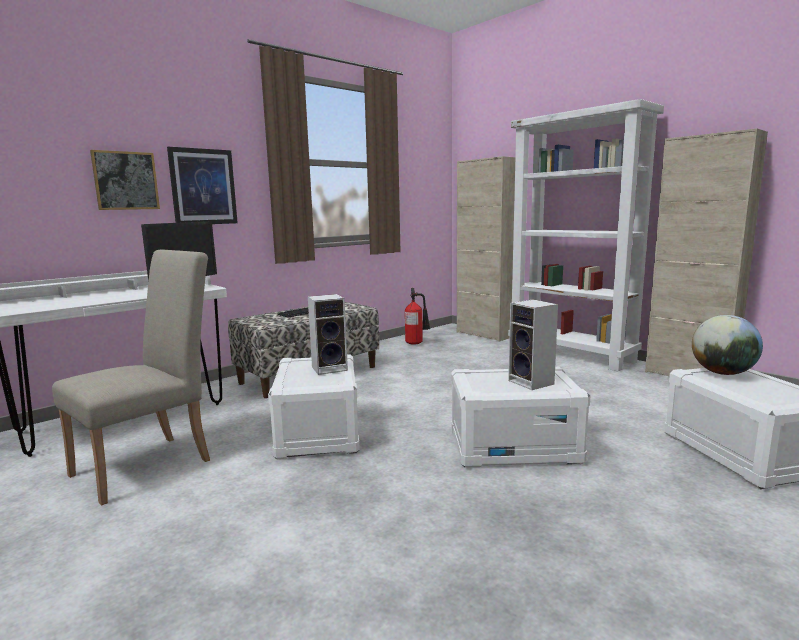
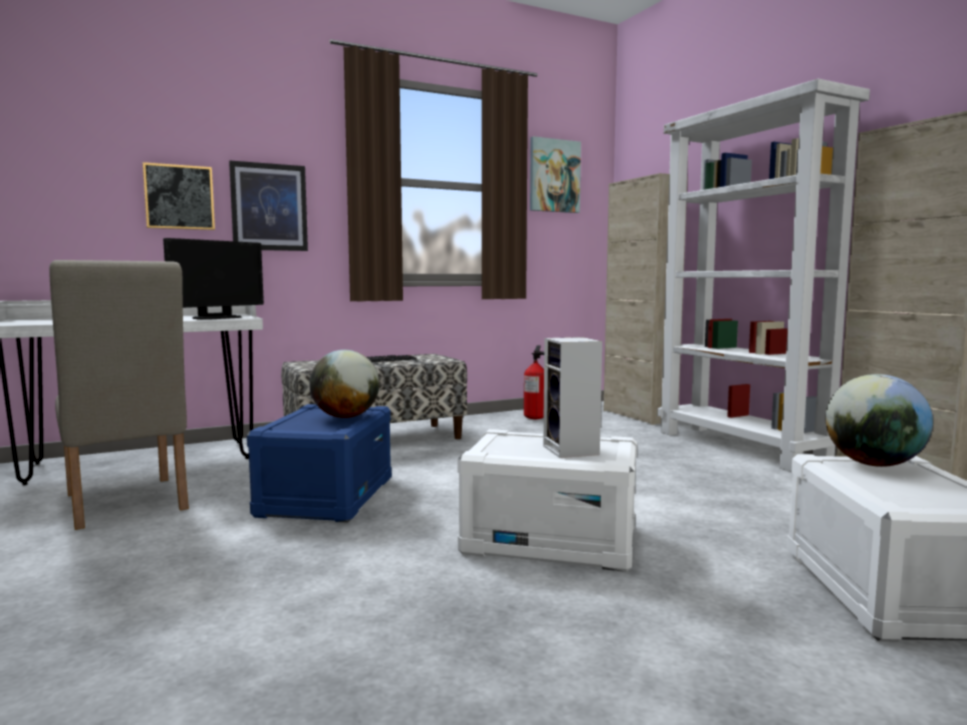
camera: 15 degrees right, 5 degrees down
beige chair [52,250,210,505] -> beige chair turned 90 degrees clockwise [49,260,189,530]
white storage box [268,354,360,459] -> blue storage box [247,404,392,523]
speaker [308,294,348,375] -> globe [309,350,379,418]
none -> picture [530,136,581,213]

